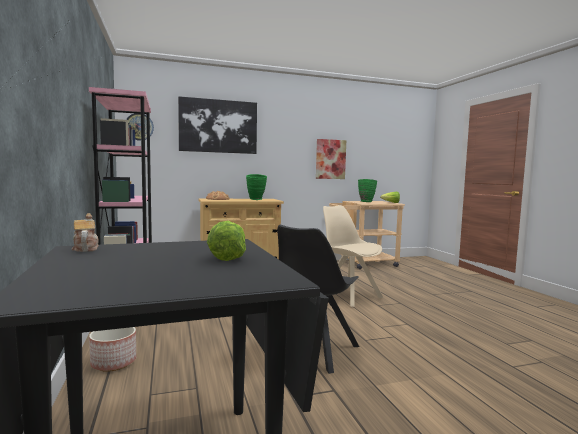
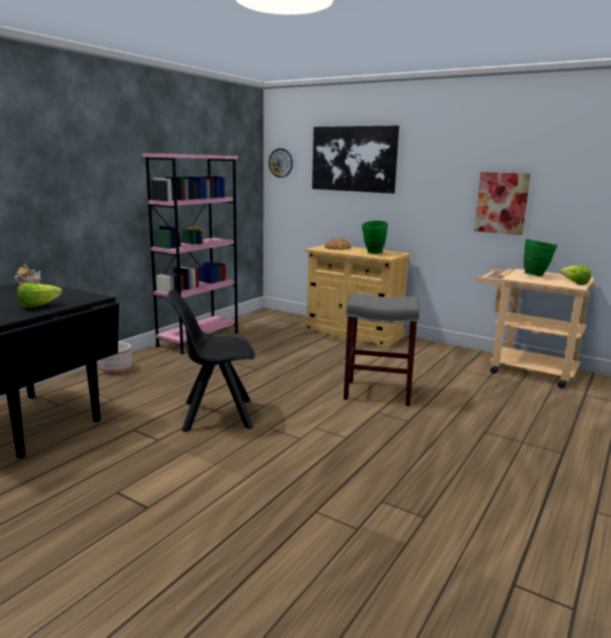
camera: 50 degrees right, 10 degrees up
beige chair [323,205,383,307] -> grey stool [344,293,420,406]

